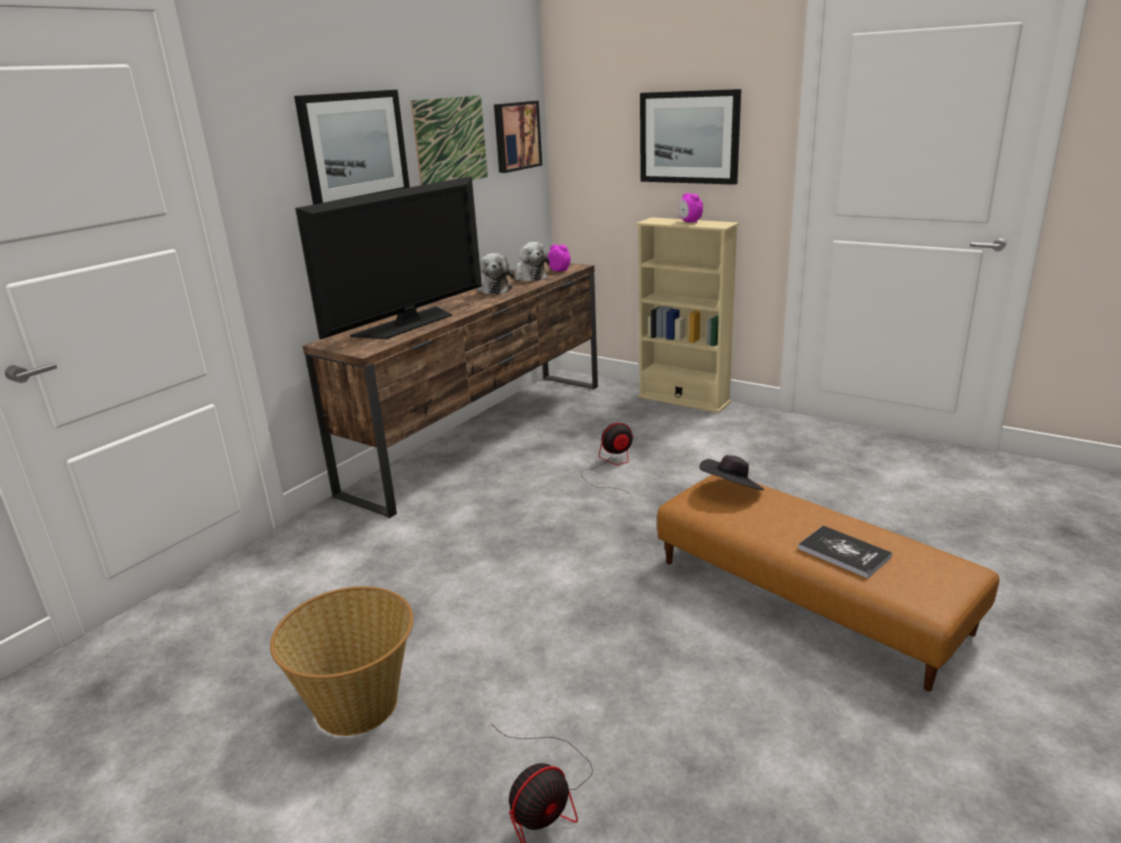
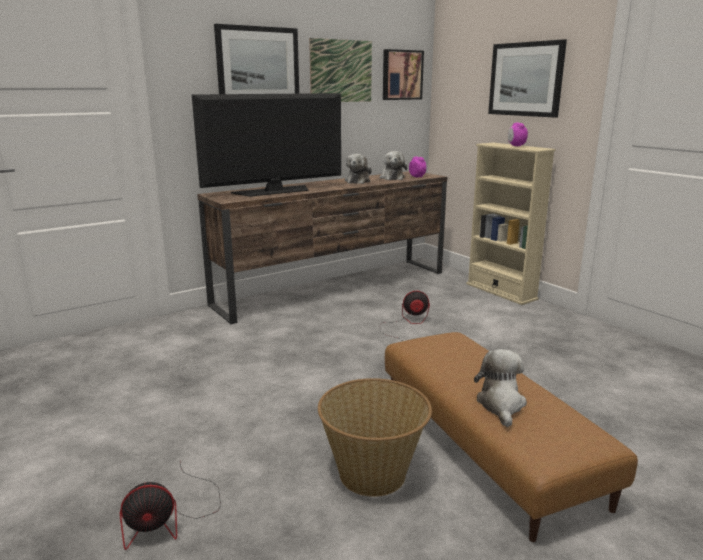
camera: 20 degrees right, 5 degrees down
basket [270,586,414,736] -> basket moved to [318,378,432,497]
black hat [700,455,764,490] -> none
book [798,526,892,579] -> plush toy [474,349,527,427]

